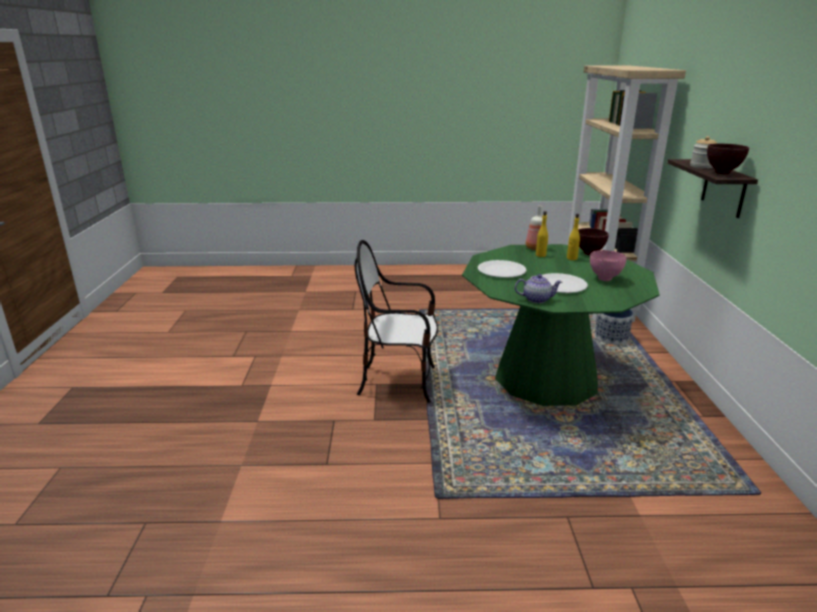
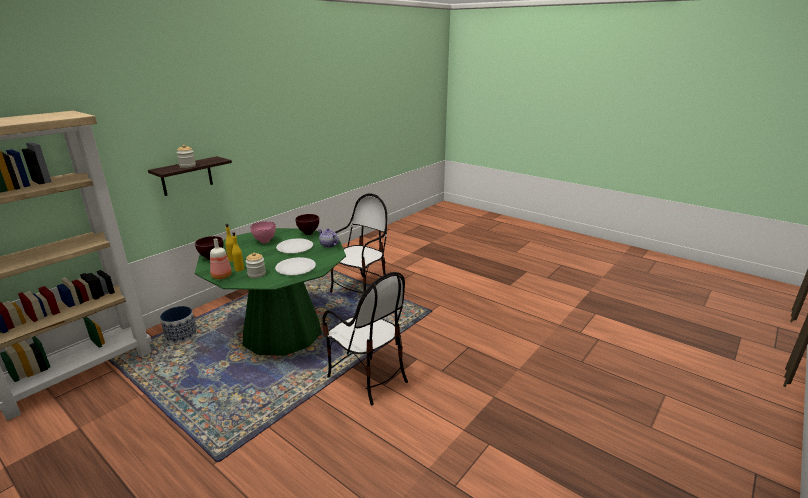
camera: 140 degrees left, 0 degrees up
brown bowl [707,143,749,174] -> brown bowl moved to [295,214,319,235]
none -> jar [246,253,266,278]
none -> chair [330,193,387,293]

